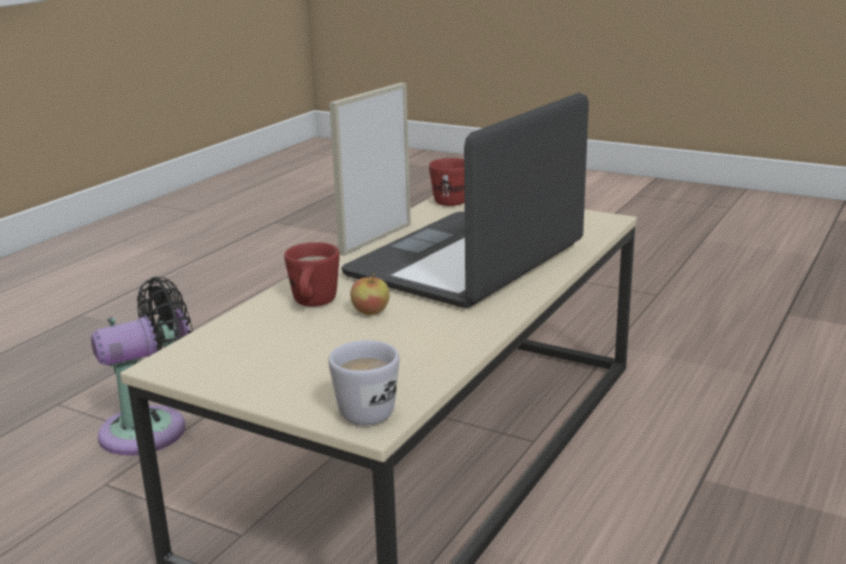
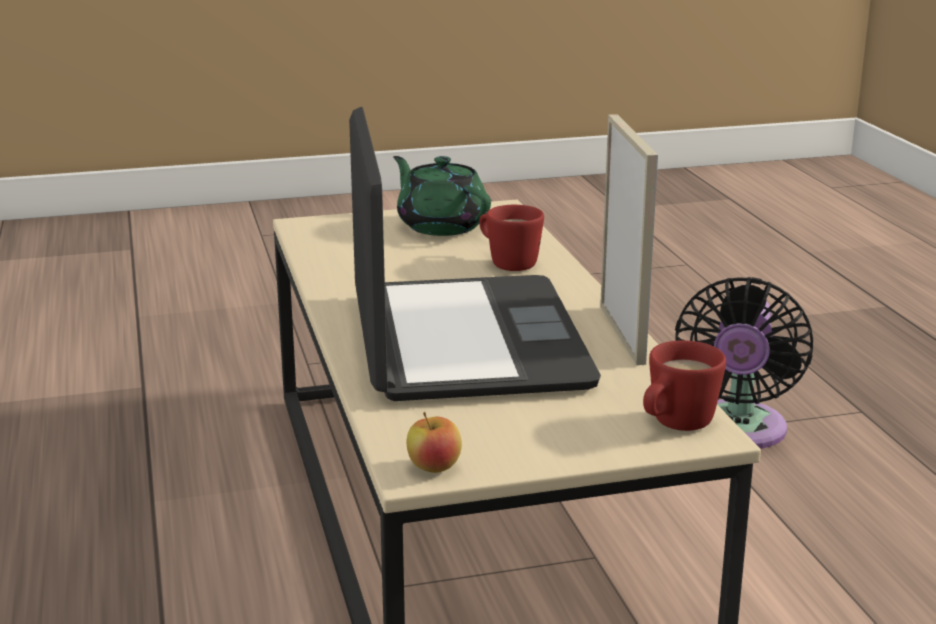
camera: 135 degrees right, 0 degrees up
white mug [328,340,399,426] -> none
apple [350,273,389,315] -> apple moved to [406,412,462,473]
none -> green teapot [393,156,491,236]

